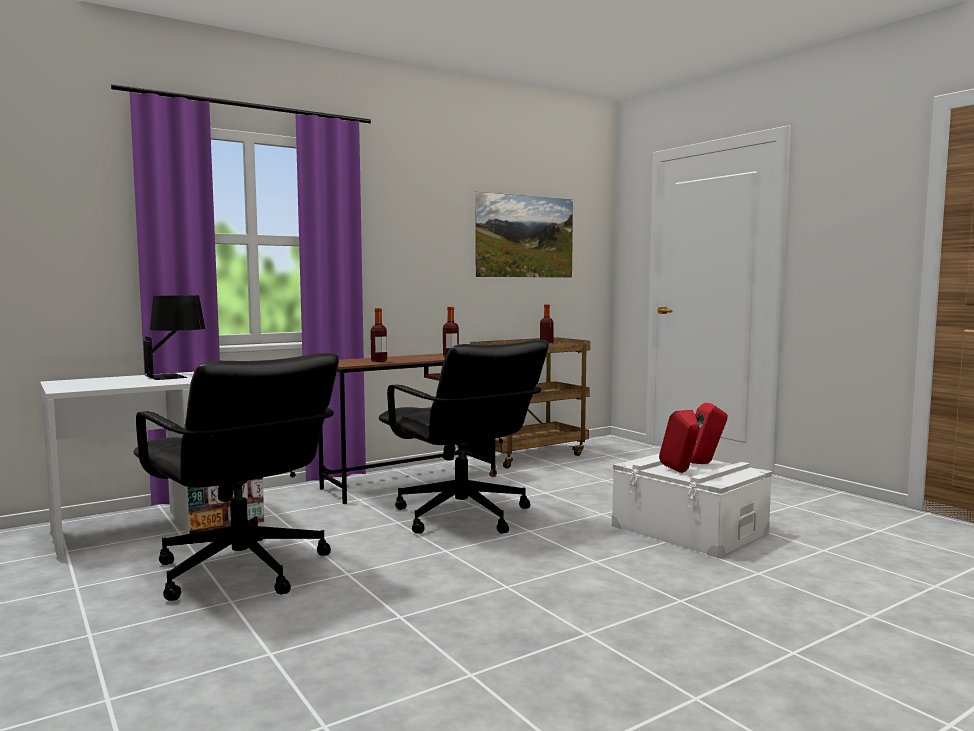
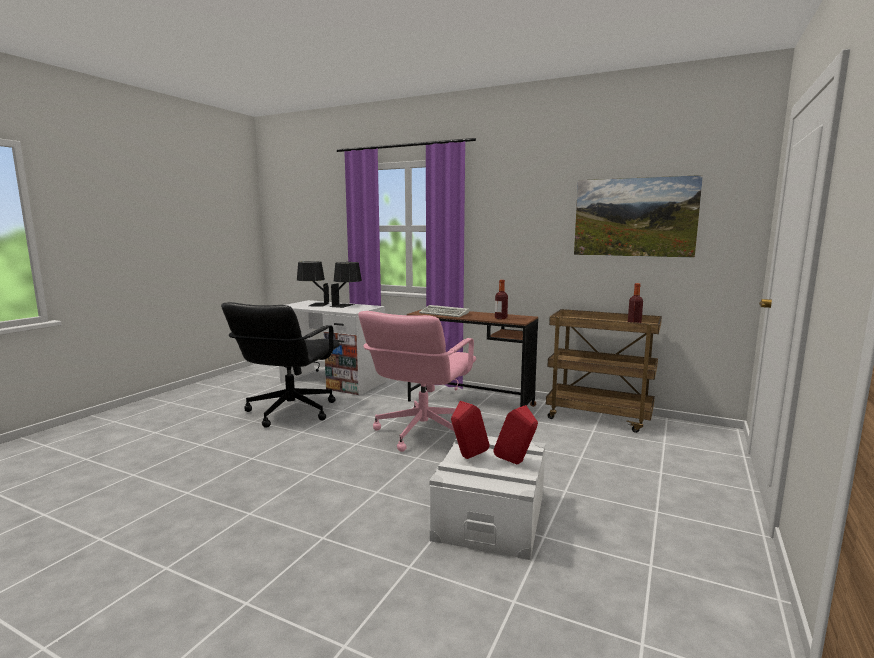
camera: 60 degrees right, 5 degrees up
bottle [370,308,387,362] -> keyboard [419,305,469,317]
black office chair [378,340,549,534] -> pink office chair [358,311,476,452]
none -> black table lamp [297,261,329,307]

